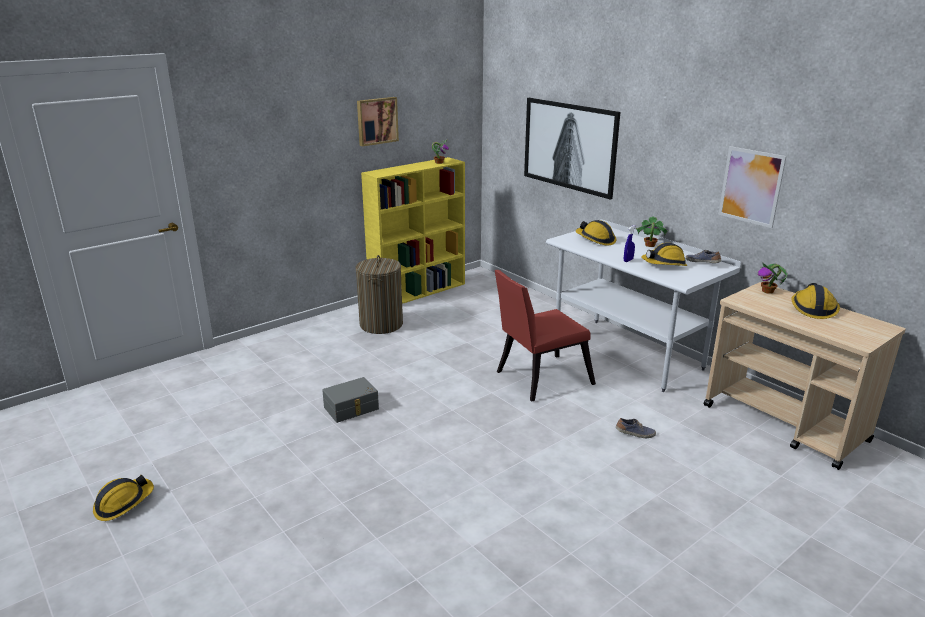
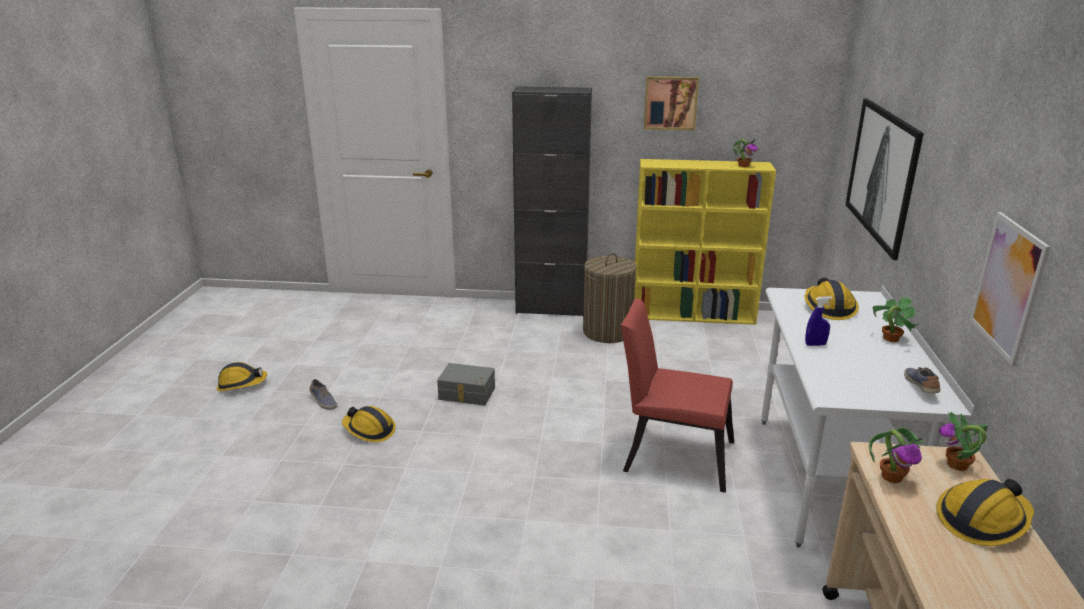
camera: 45 degrees right, 0 degrees up
shoe [616,418,656,438] -> shoe moved to [310,379,337,410]
hard hat [641,243,687,266] -> hard hat moved to [342,406,396,442]
none -> black cabinet [512,86,592,316]
none -> potted plant [869,427,925,483]

